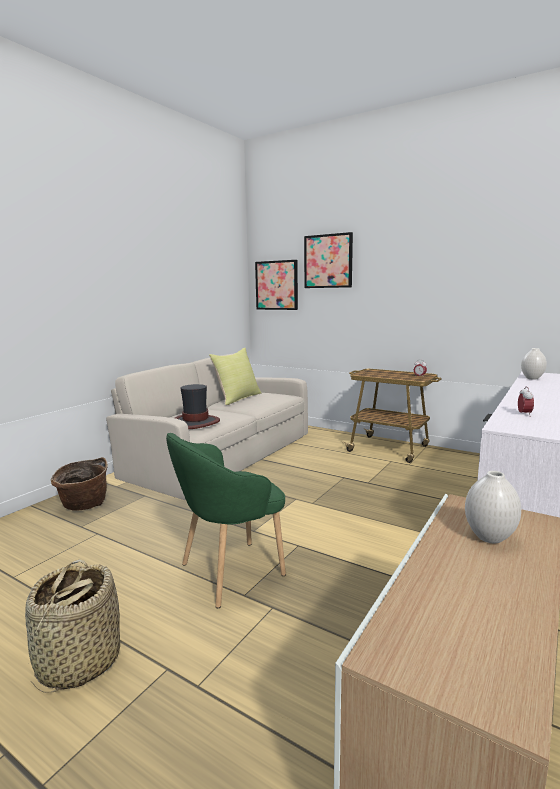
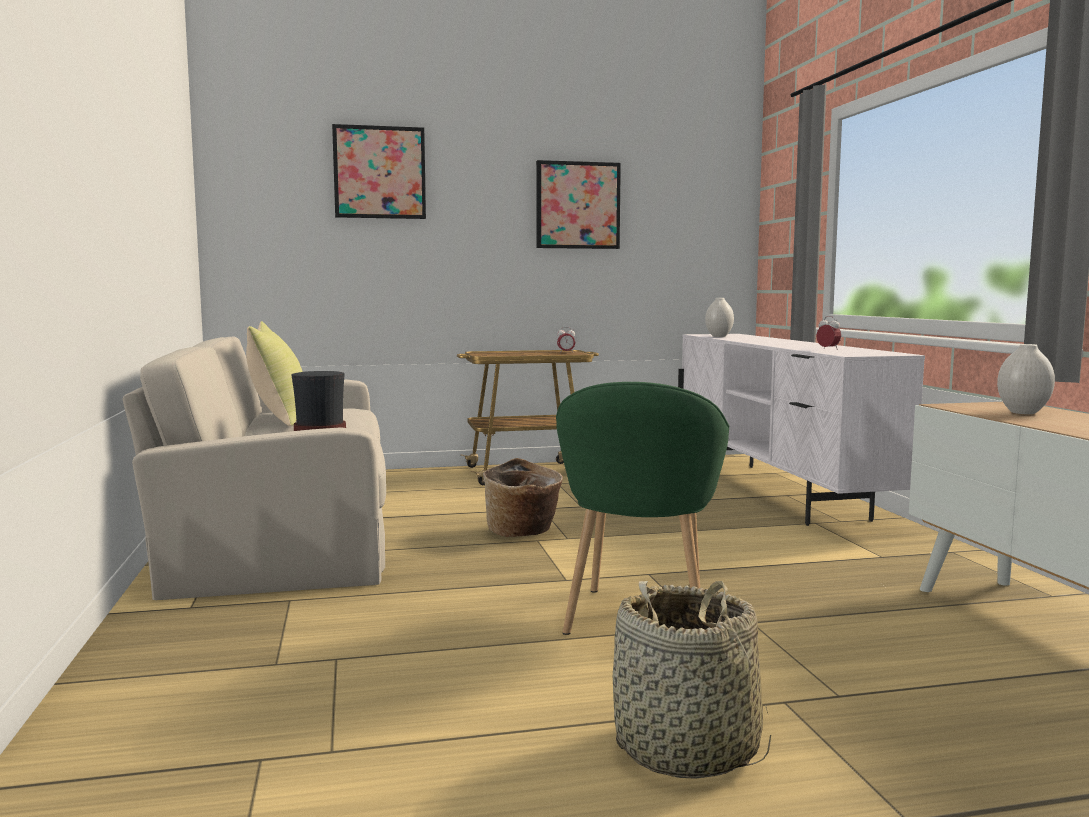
camera: 45 degrees left, 5 degrees down
basket [51,457,108,511] -> basket moved to [483,458,563,537]
picture [255,260,298,310] -> picture moved to [536,160,621,249]

